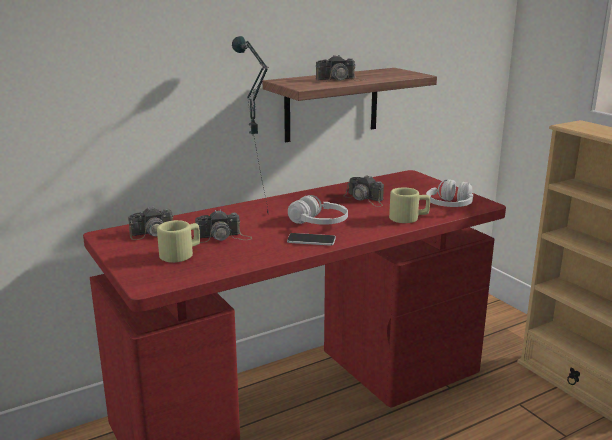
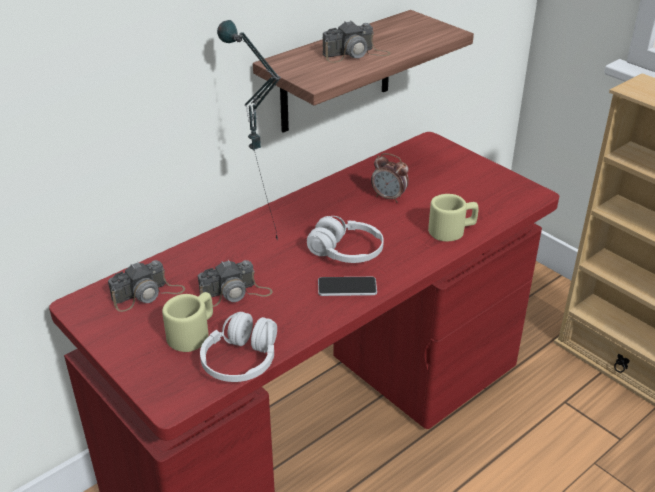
camera: 10 degrees left, 15 degrees up
camera [344,175,384,207] -> alarm clock [371,153,409,203]
white headphones [426,179,473,207] -> white headphones moved to [200,312,277,382]

